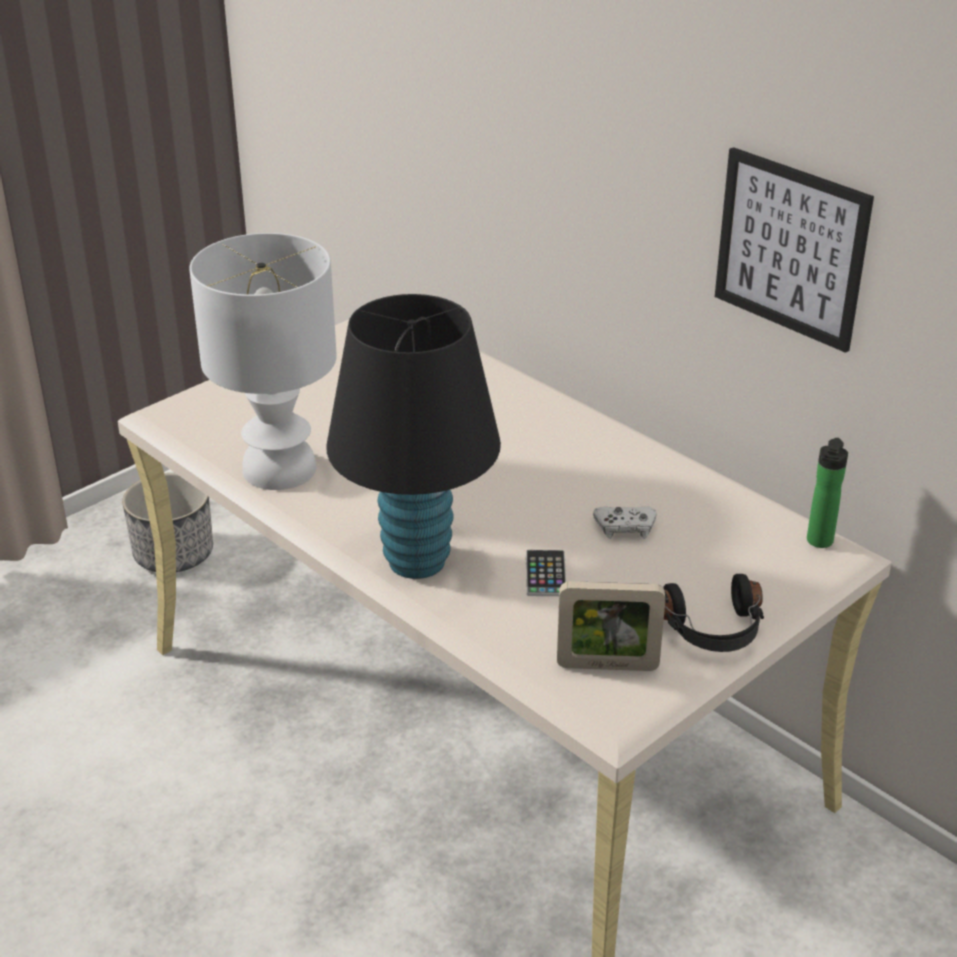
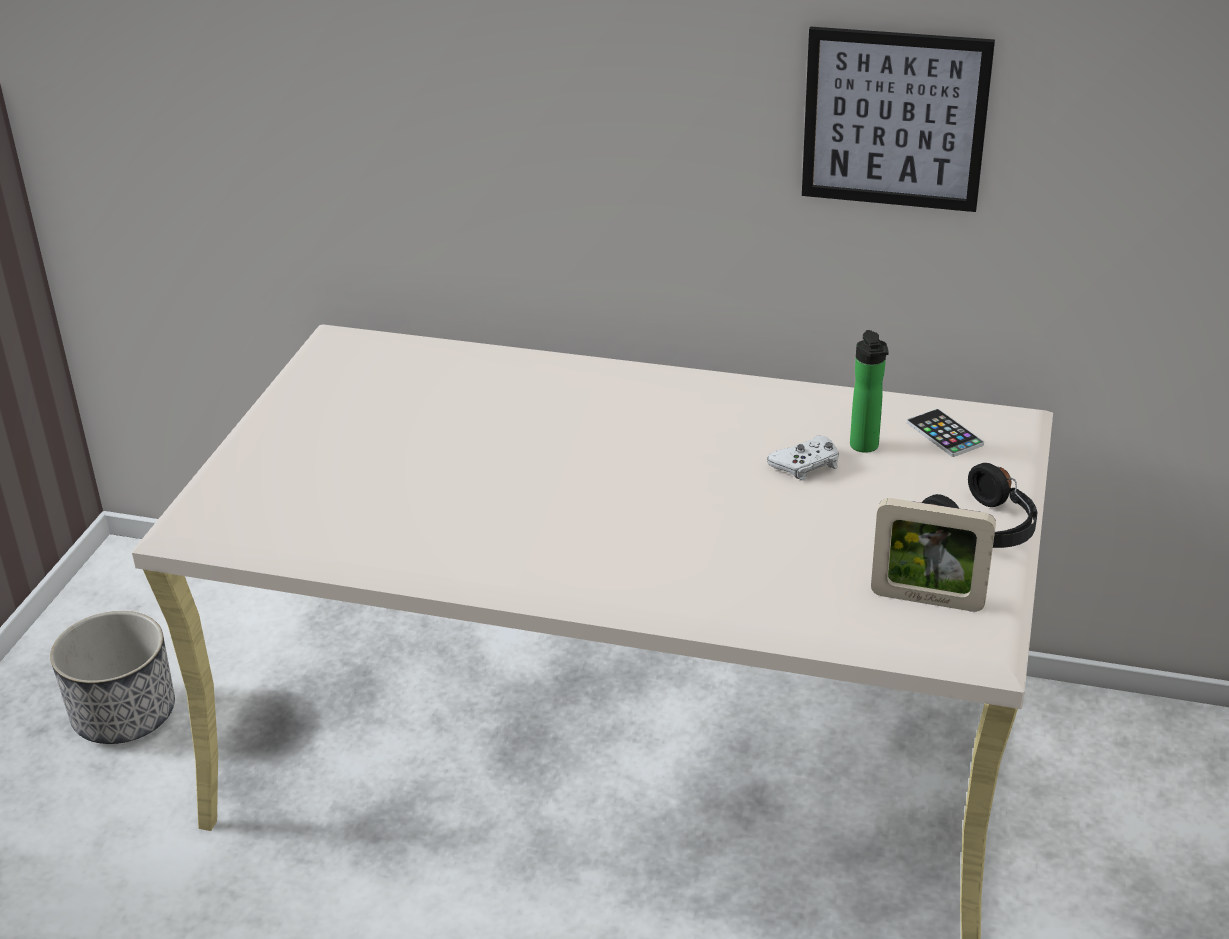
camera: 30 degrees left, 0 degrees up
white table lamp [189,233,337,490] -> none
black table lamp [326,294,501,579] -> none
phone [526,550,566,596] -> phone moved to [907,409,984,457]
picture frame [557,581,665,671] -> picture frame turned 45 degrees clockwise [871,498,996,612]
bottle [807,438,848,548] -> bottle moved to [850,330,889,453]

